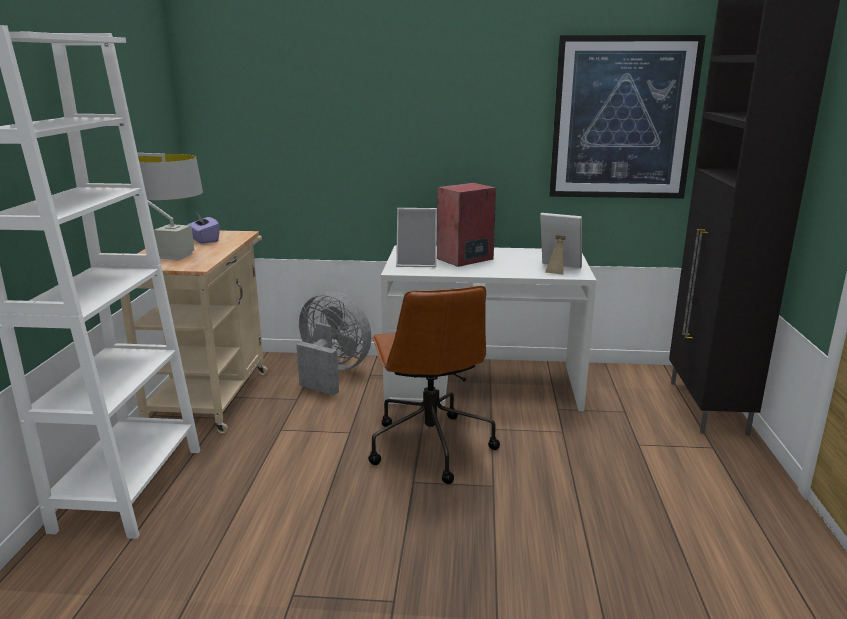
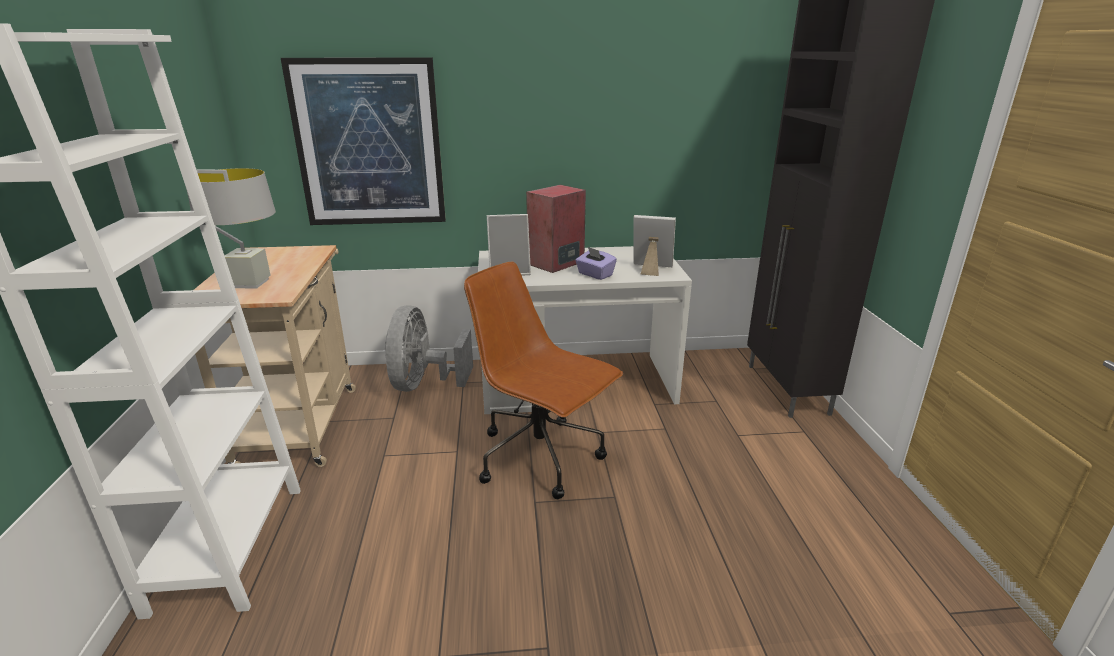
camera: 10 degrees left, 5 degrees up
purple tissue box [187,213,220,244] -> purple tissue box moved to [575,247,617,280]
grey fan [297,291,372,395] -> grey fan turned 105 degrees counterclockwise [385,305,473,392]
brown office chair [368,286,500,484] -> brown office chair turned 150 degrees clockwise [464,262,623,499]
picture [549,35,706,198] -> picture moved to [281,57,446,225]

